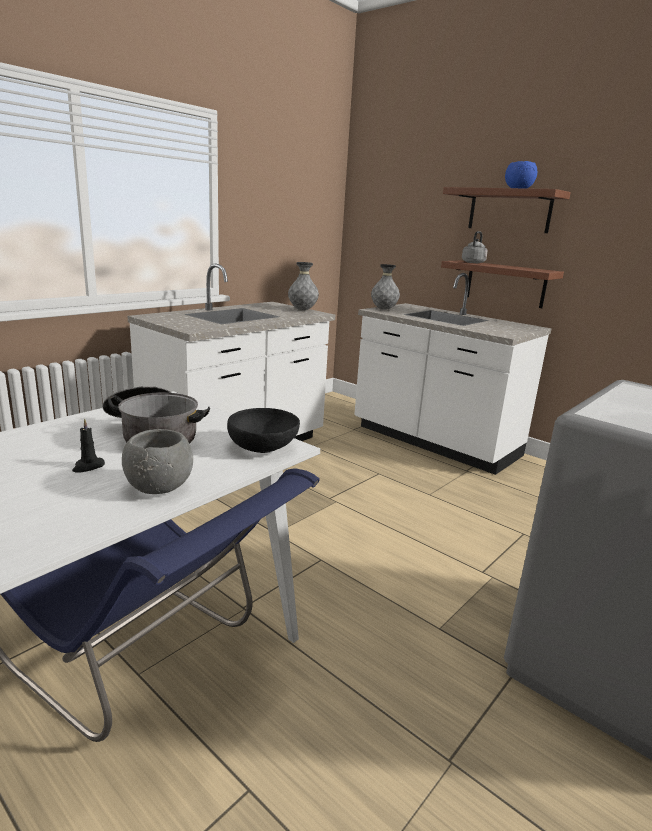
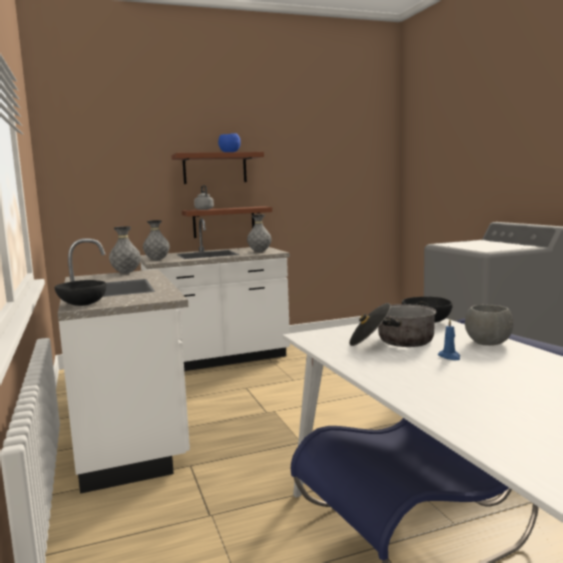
camera: 60 degrees left, 10 degrees down
black candle [72,418,105,473] -> blue candle [438,320,460,360]
none -> black bowl [55,280,106,306]
none -> grey vase [247,214,272,252]

